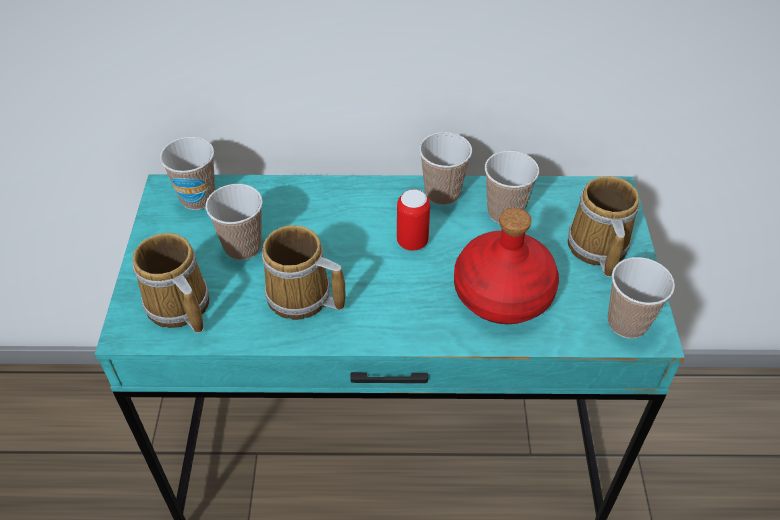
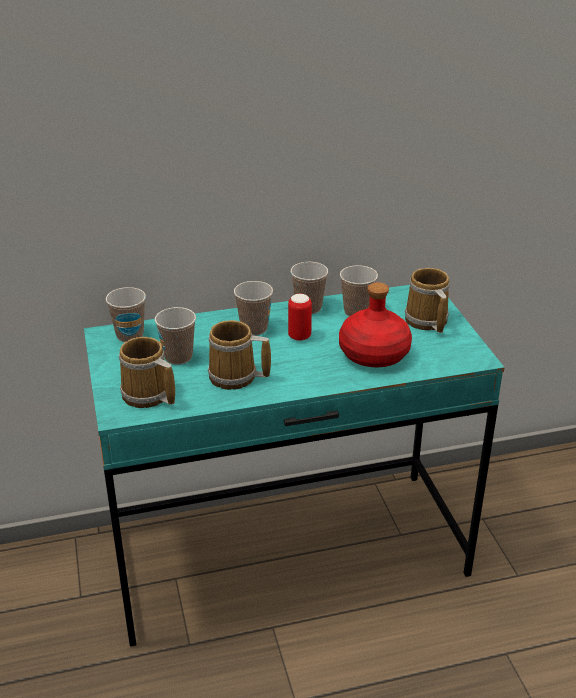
camera: 15 degrees left, 15 degrees down
cup [608,257,675,339] -> cup moved to [234,281,273,336]

